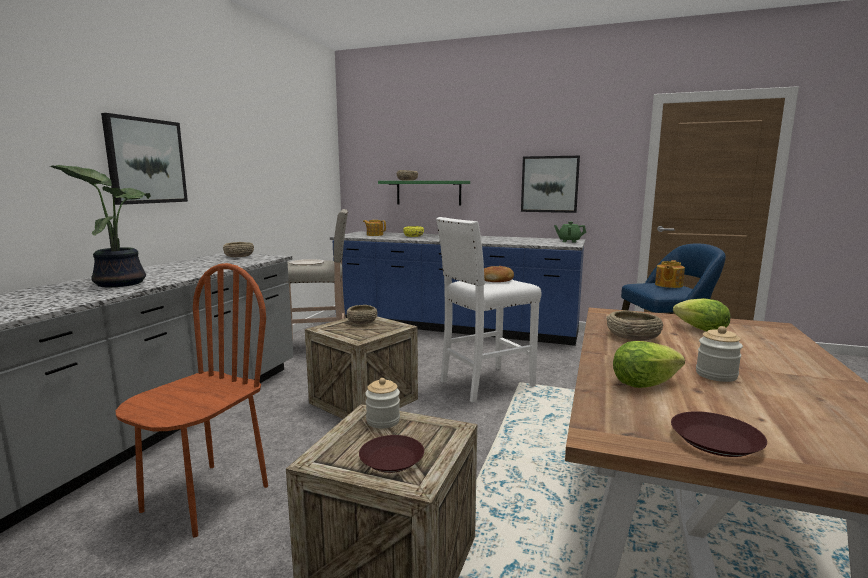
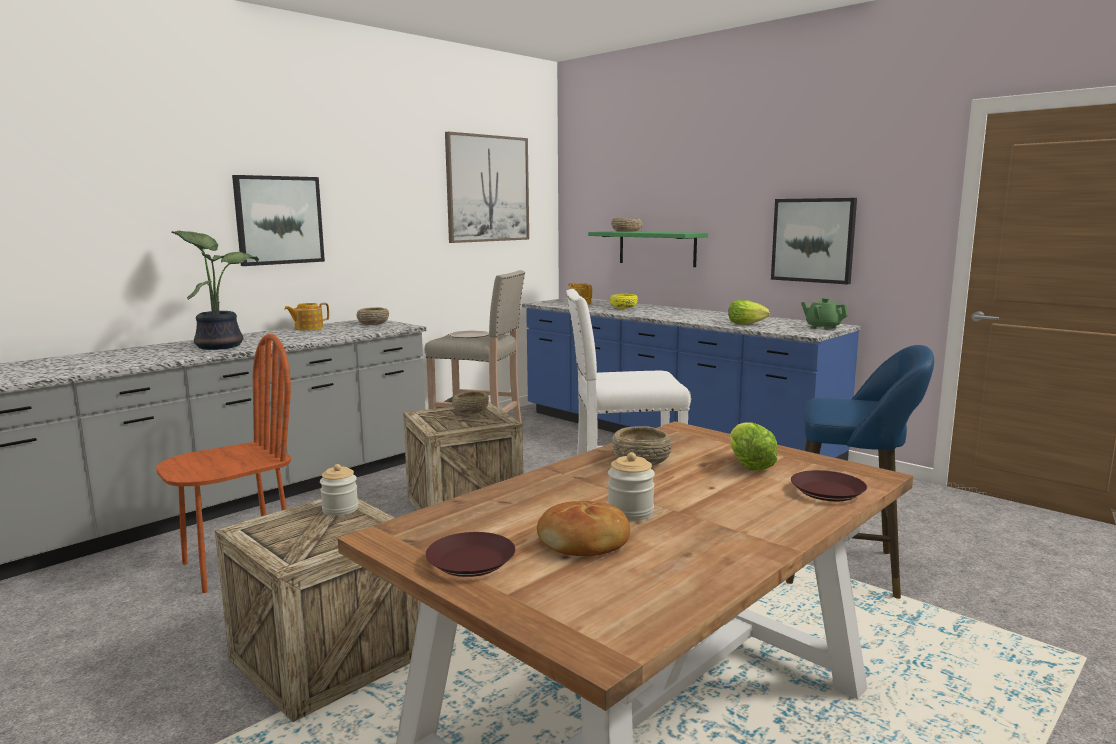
camera: 25 degrees right, 0 degrees up
brown plate [359,435,424,473] -> brown plate moved to [791,470,867,501]
bread [484,266,514,282] -> bread moved to [537,501,630,556]
lettuce [613,341,685,388] -> lettuce moved to [728,300,770,324]
teapot [655,260,685,288] -> teapot moved to [284,303,329,331]
none -> picture [445,132,529,243]

